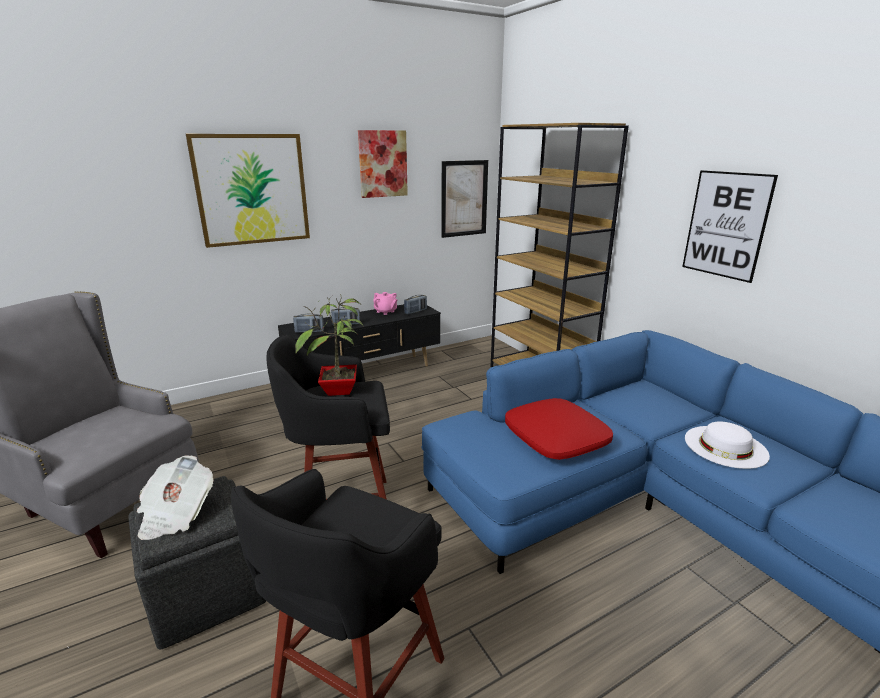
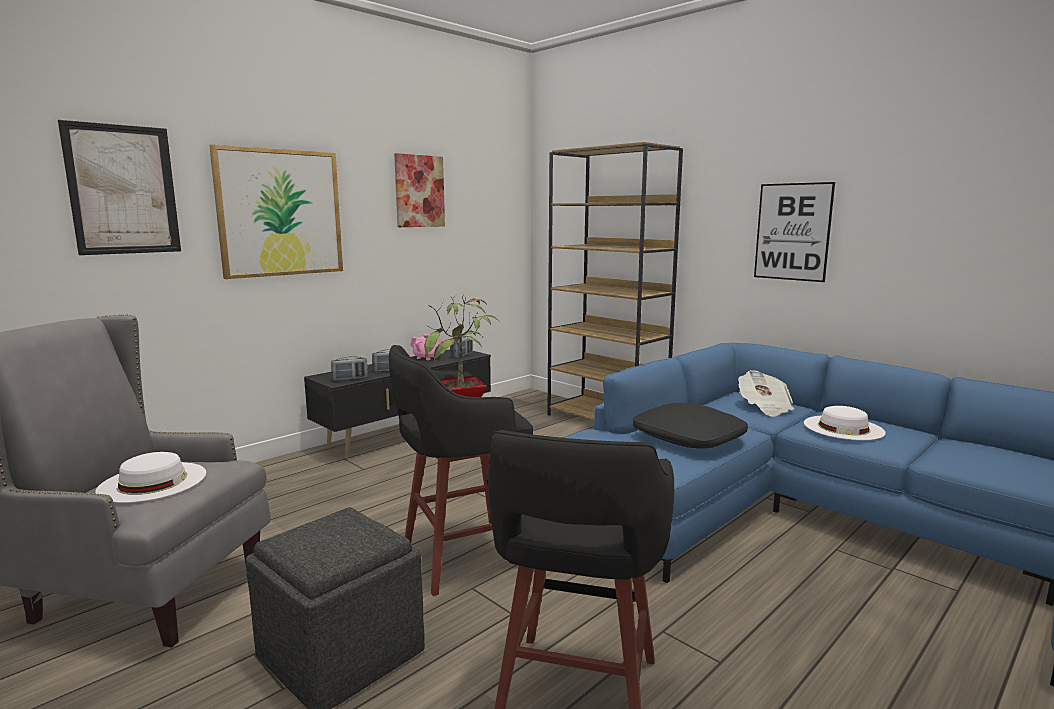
camera: 15 degrees left, 10 degrees down
newspaper [137,455,213,540] -> newspaper moved to [738,370,794,417]
picture [442,160,488,238] -> picture moved to [58,120,181,255]
red pillow [505,398,613,460] -> black pillow [633,403,748,449]
none -> white hat [95,452,206,503]

